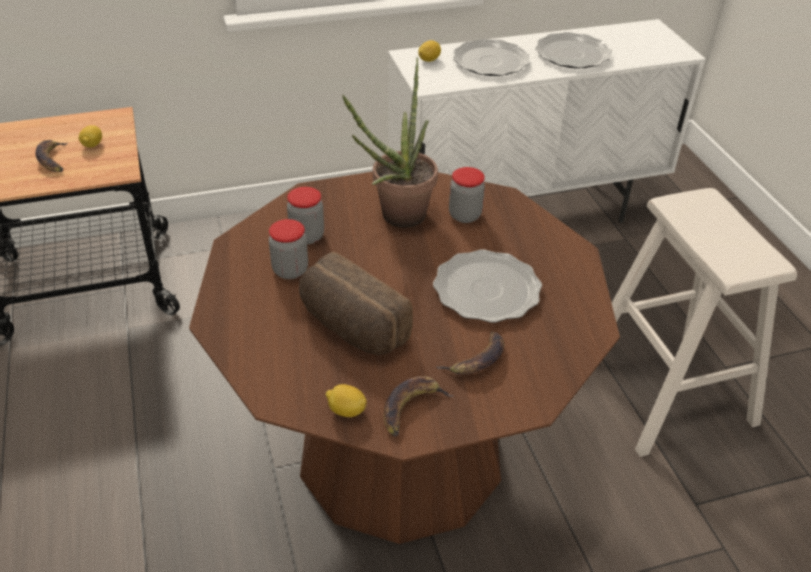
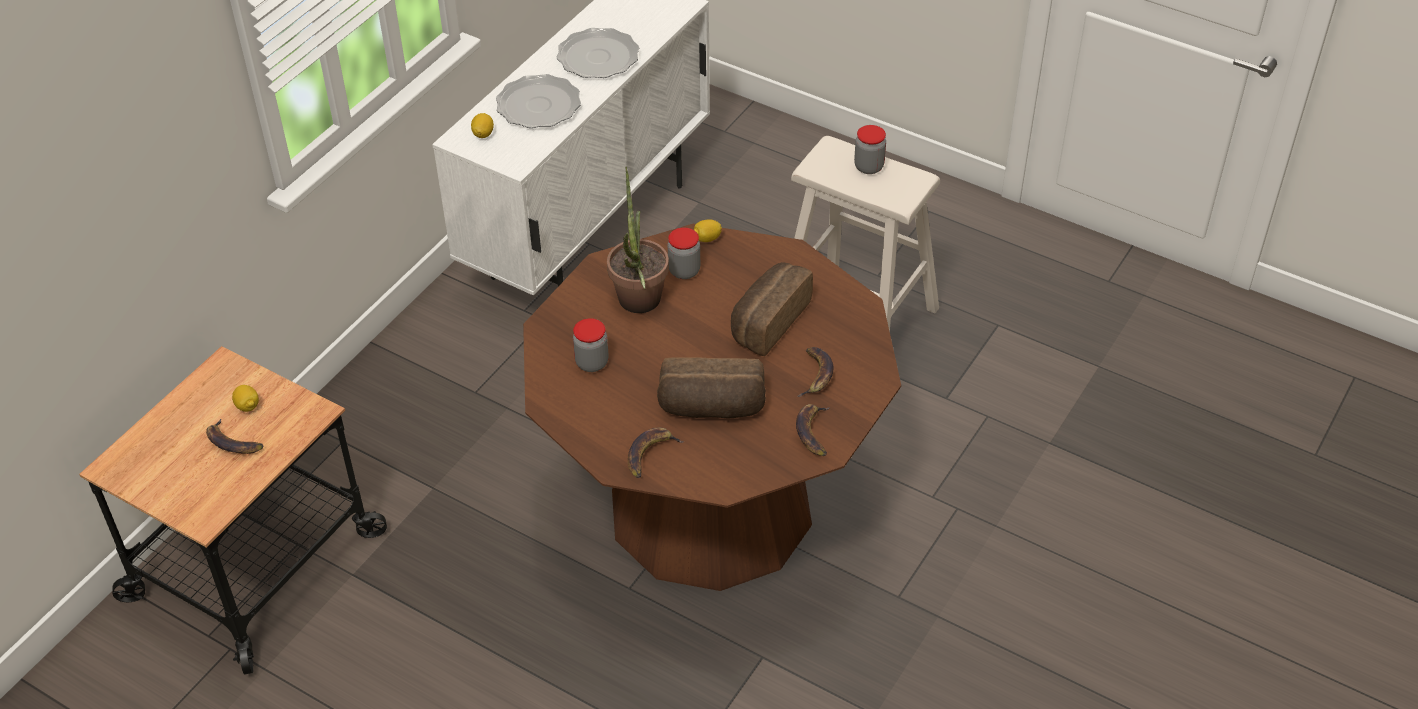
camera: 40 degrees left, 5 degrees up
jar [269,219,308,279] -> jar moved to [854,125,886,174]
lemon [325,384,367,417] -> lemon moved to [694,219,722,242]
plate [433,250,542,323] -> bread [731,262,813,356]
none -> banana [628,427,685,478]

